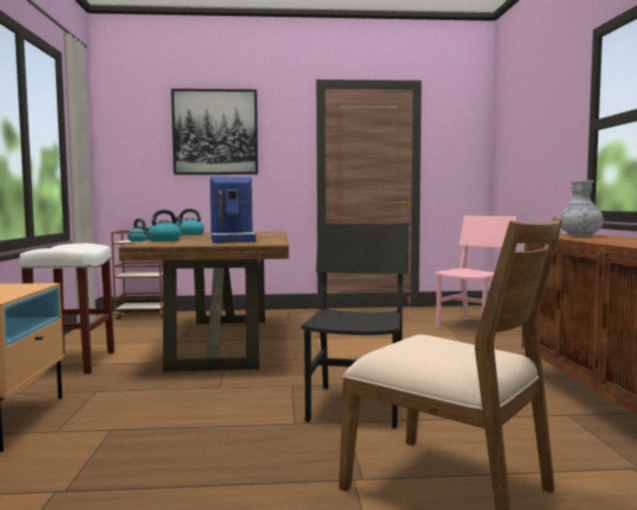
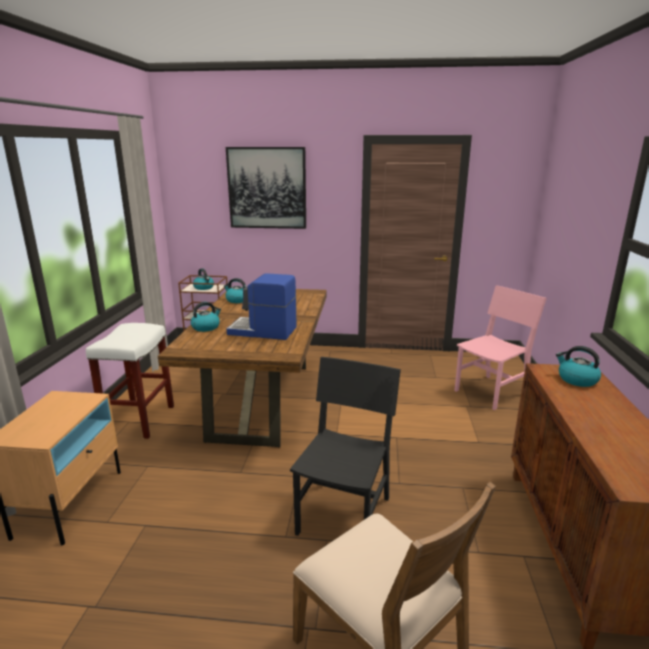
camera: 10 degrees right, 15 degrees up
coffee machine [210,177,256,243] -> coffee machine turned 105 degrees clockwise [227,273,297,340]
vase [559,180,603,236] -> kettle [556,346,601,387]

